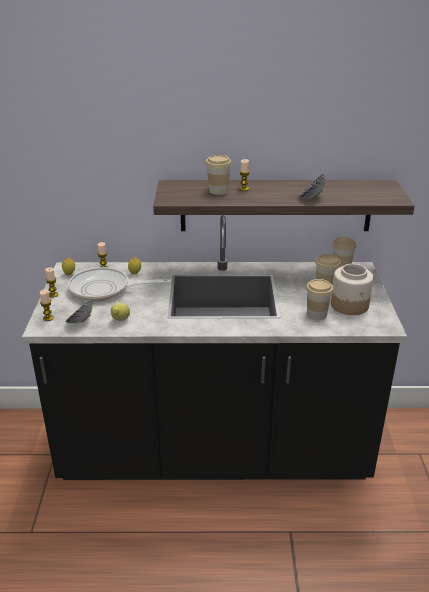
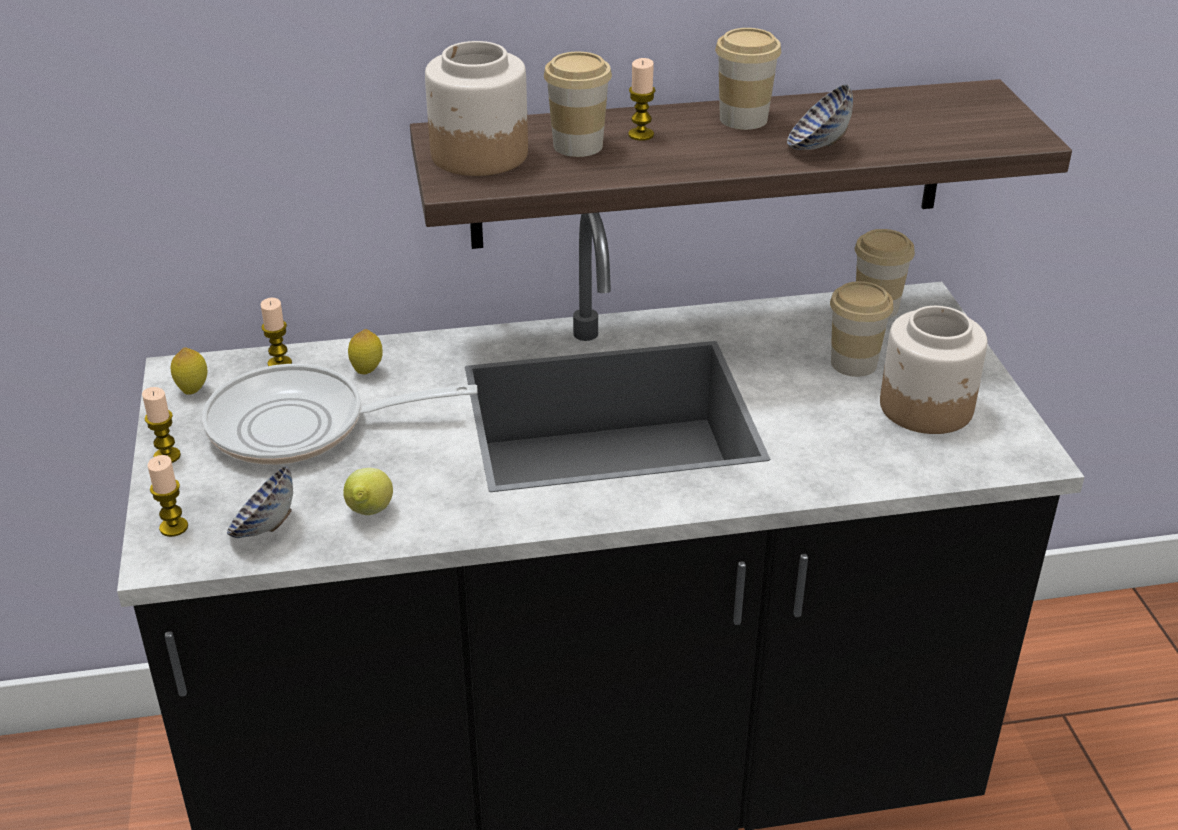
camera: 10 degrees left, 5 degrees up
cup [306,279,333,320] -> cup moved to [715,28,781,130]
none -> jar [425,41,528,176]

